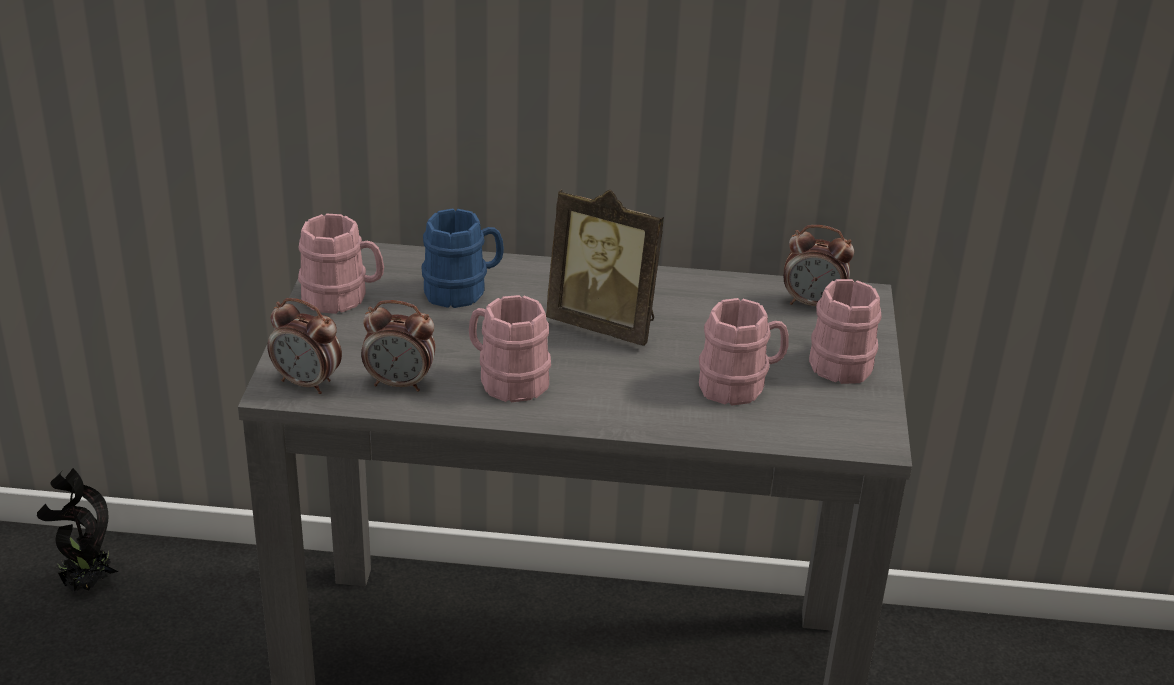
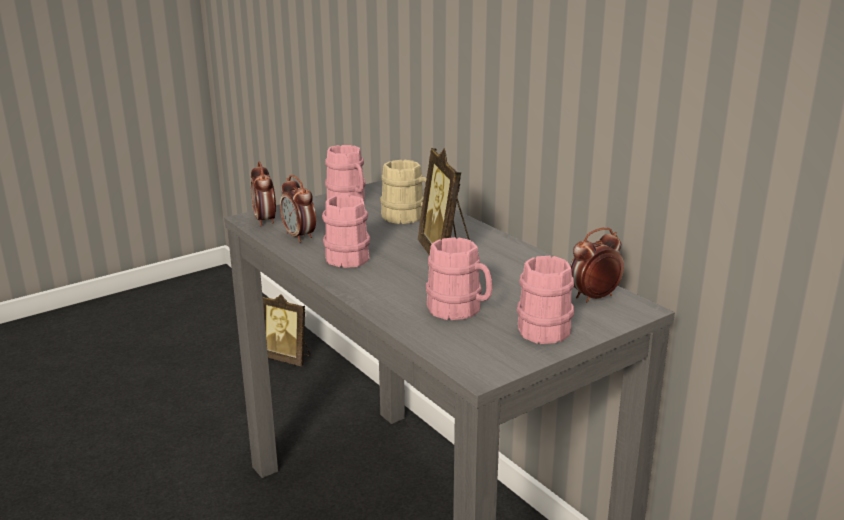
camera: 50 degrees right, 10 degrees down
potted plant [37,468,118,591] -> picture frame [263,294,310,366]
blue mug [421,208,504,308] -> beige mug [380,160,427,224]
alarm clock [784,225,854,306] -> alarm clock turned 90 degrees clockwise [570,228,624,302]

